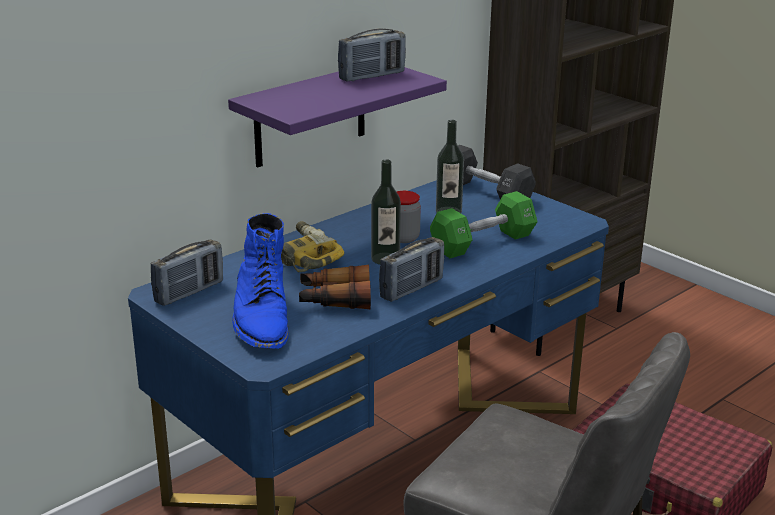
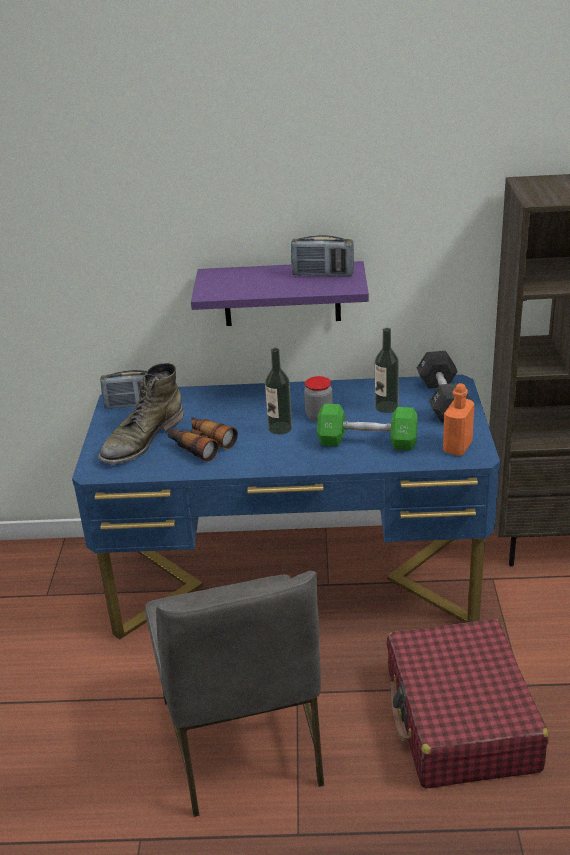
camera: 45 degrees right, 5 degrees up
blue boot [232,213,289,349] -> green boot [98,363,184,465]
power drill [281,221,344,272] -> none
radio [379,237,444,302] -> none
none -> orange bottle [443,383,475,456]

